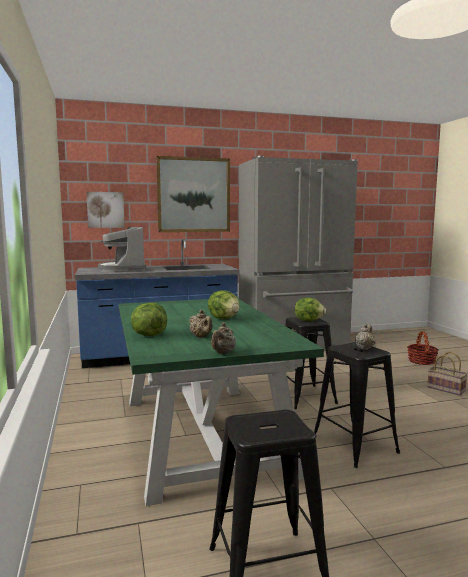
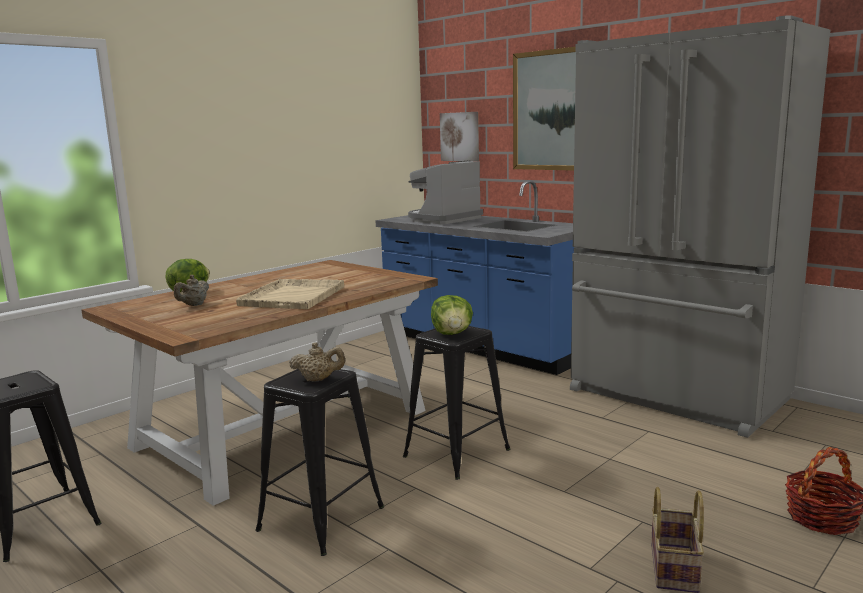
camera: 60 degrees right, 5 degrees up
green dining table [119,299,324,506] -> brown dining table [82,260,438,506]
lettuce [208,291,240,319] -> beige tray [236,279,344,309]
beige teapot [211,322,236,354] -> none

